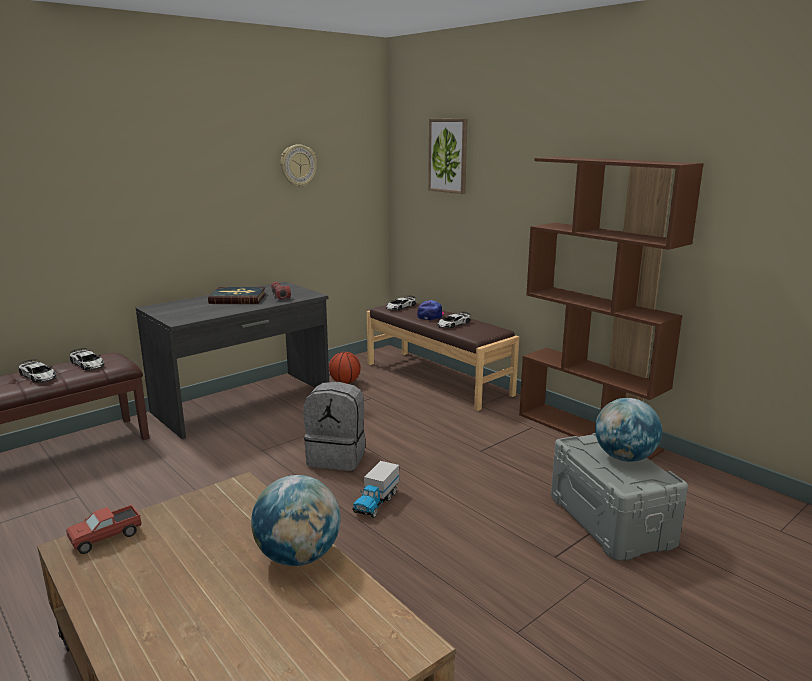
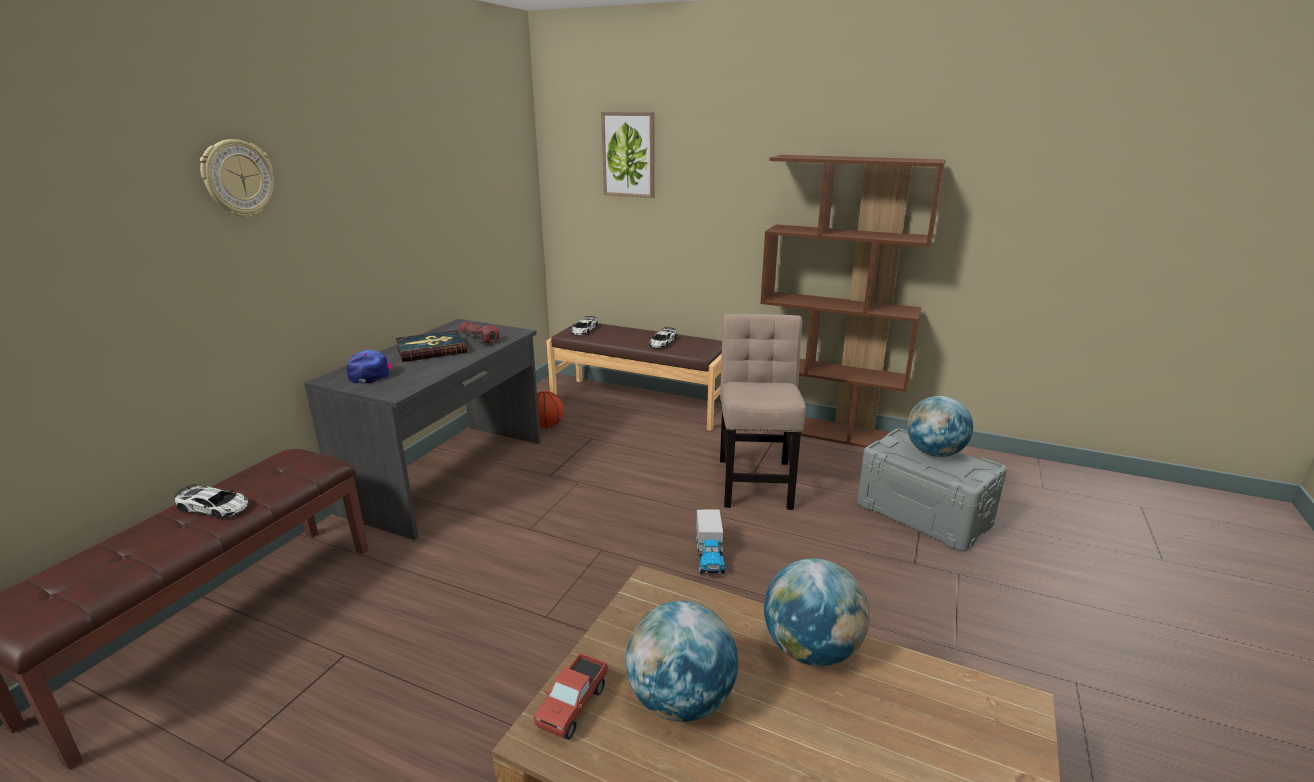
camera: 25 degrees left, 5 degrees up
toy car [70,348,104,370] -> none
wall clock [281,144,317,188] -> wall clock moved to [200,139,274,217]
grey backpack [303,381,366,471] -> none
cap [417,300,444,320] -> cap moved to [347,350,392,383]
none -> globe [626,601,738,722]
none -> beige chair [720,314,806,510]

